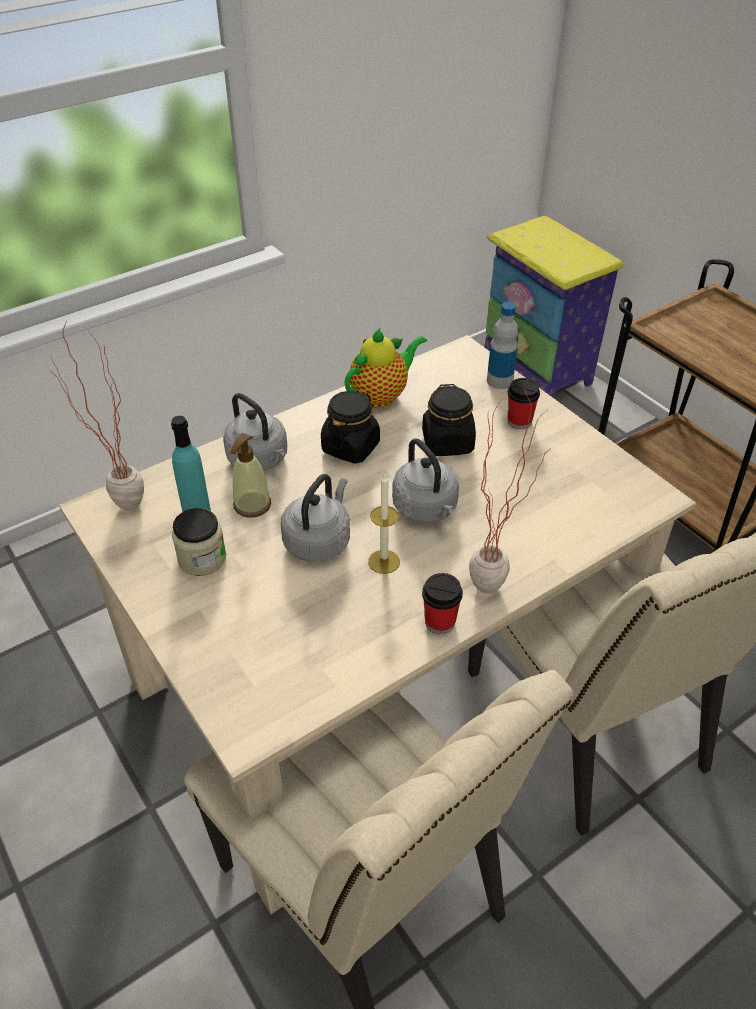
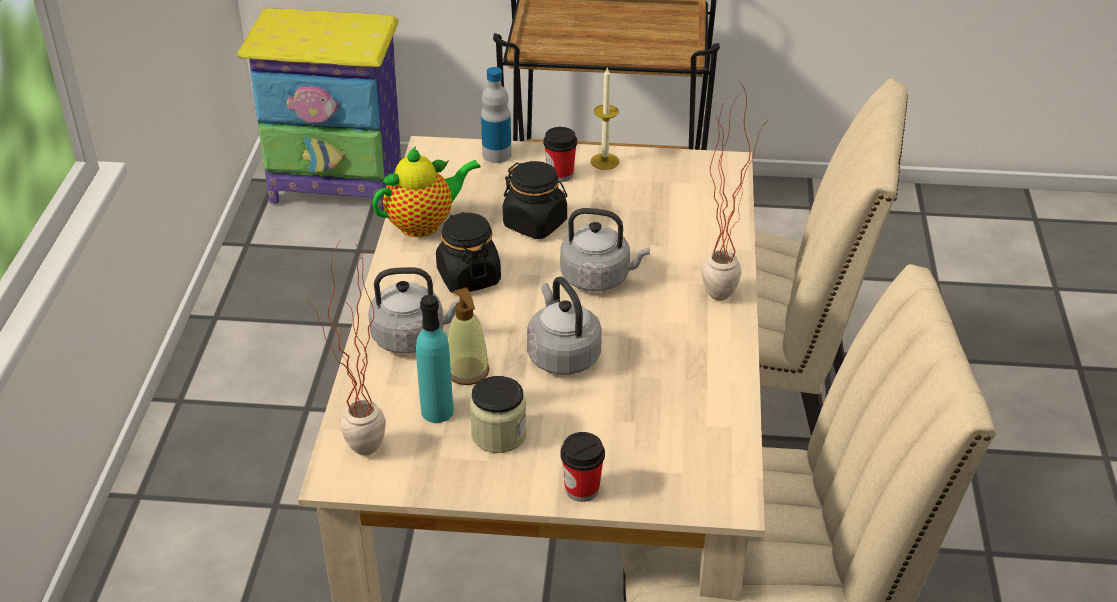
camera: 50 degrees left, 5 degrees down
teapot [345,328,427,408] -> teapot turned 60 degrees clockwise [372,146,481,237]
candle [368,474,400,574] -> candle moved to [591,66,619,170]
cup [422,573,463,634] -> cup moved to [560,432,605,502]

